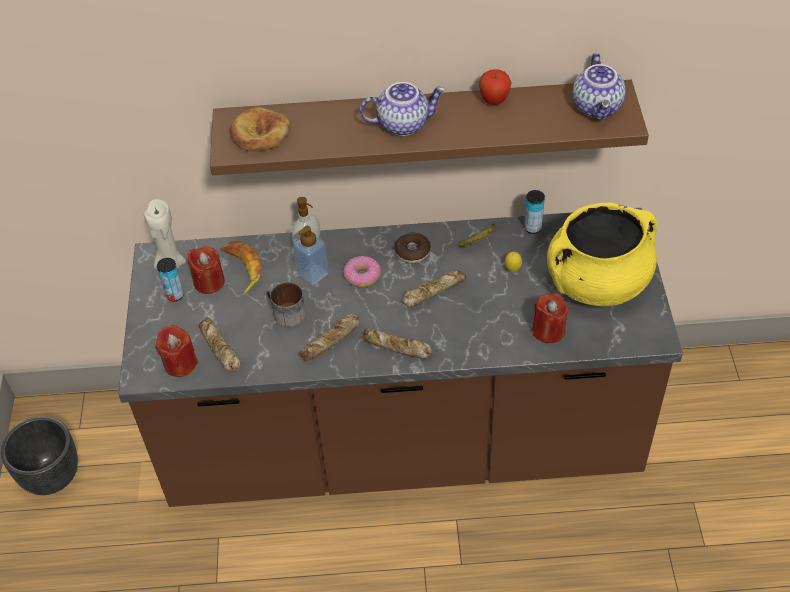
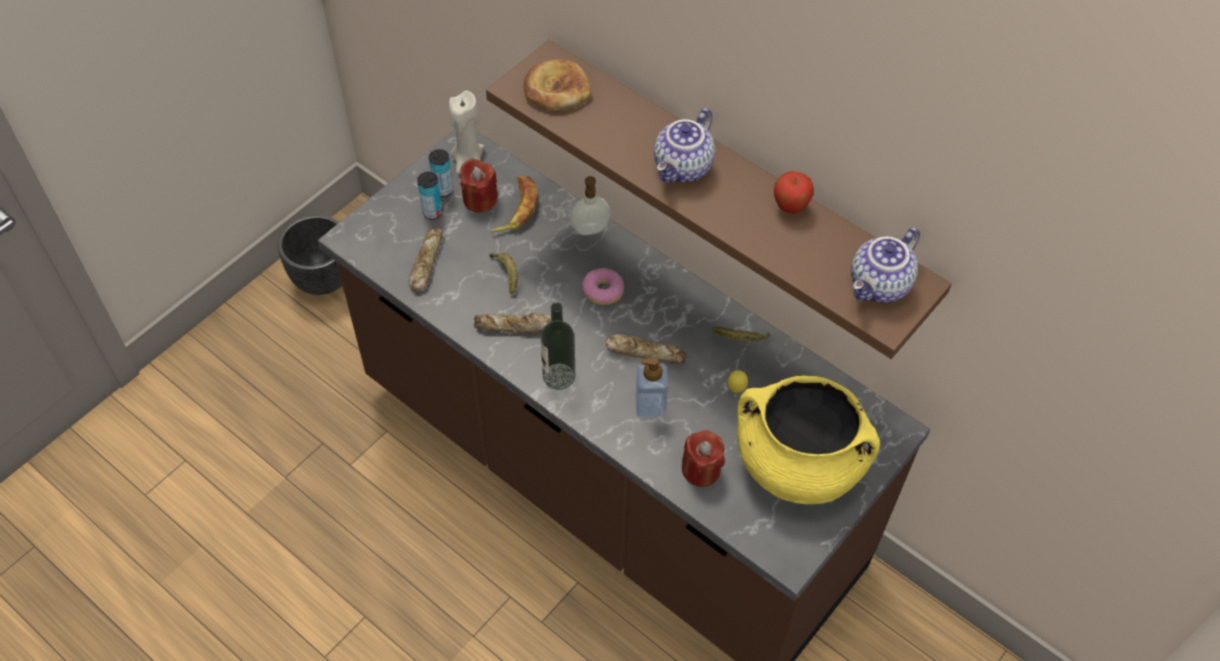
camera: 40 degrees right, 5 degrees up
red candle [155,325,198,377] -> none
mug [266,282,306,327] -> banana [489,252,518,294]
soap dispenser [293,226,329,285] -> soap dispenser moved to [635,357,668,418]
teapot [360,82,445,136] -> teapot turned 90 degrees clockwise [654,108,715,183]
bread [362,328,432,359] -> bottle [540,303,575,390]
donut [394,233,431,263] -> none
can [524,190,545,234] -> can moved to [417,172,442,220]

